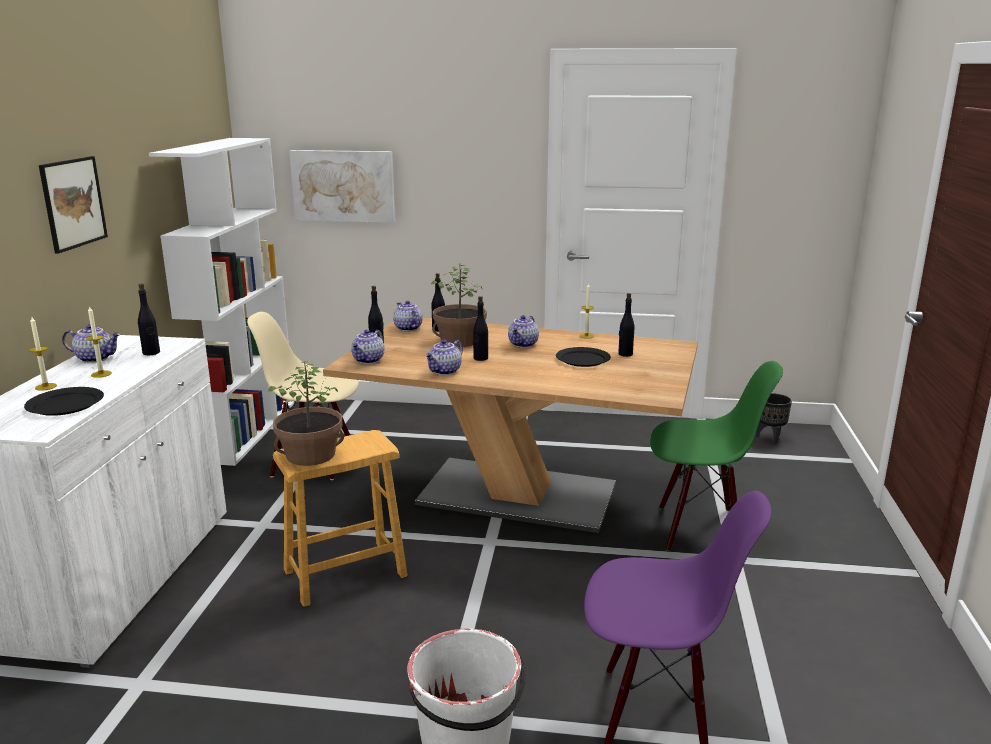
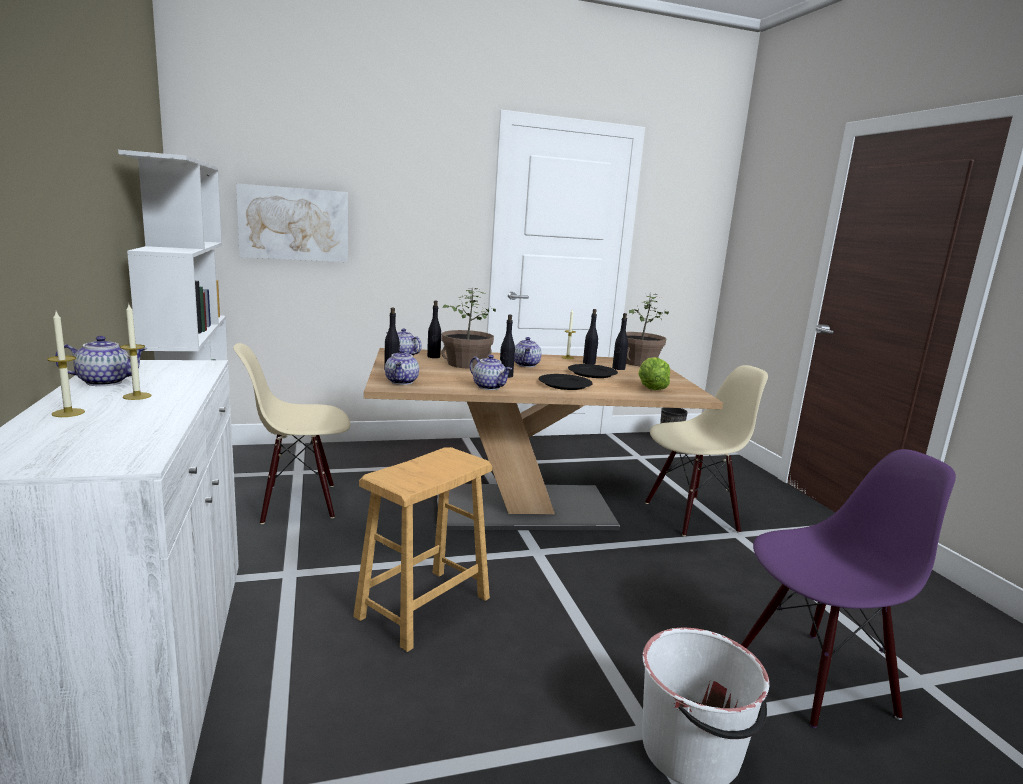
camera: 25 degrees left, 5 degrees down
black plate [24,387,104,416] -> black plate moved to [539,374,593,390]
picture [39,156,108,254] -> none
black bottle [138,284,160,355] -> black bottle moved to [583,309,598,365]
potted plant [268,361,344,466] -> potted plant moved to [618,294,669,366]
teapot [425,340,463,375] -> teapot turned 60 degrees counterclockwise [470,355,512,390]
green chair [650,361,783,552] -> beige chair [645,365,768,536]
none -> lettuce [638,357,670,390]

